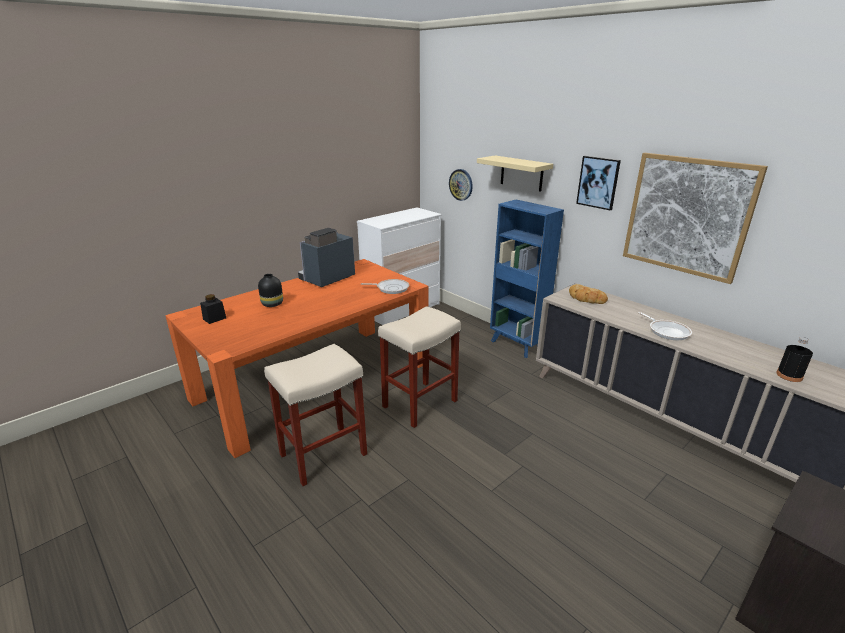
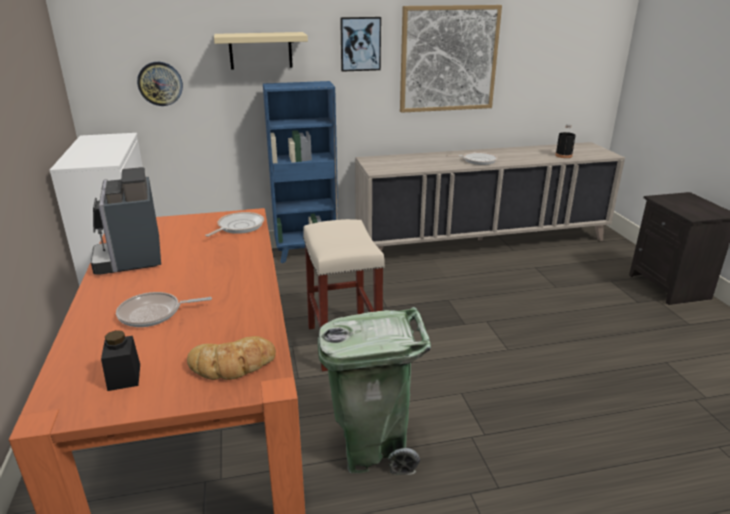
camera: 60 degrees left, 0 degrees up
black vase [258,274,283,307] -> frying pan [116,292,212,327]
beige stool [264,344,367,486] -> green trash can [318,307,431,475]
bread [569,284,608,304] -> bread moved to [187,336,276,380]

